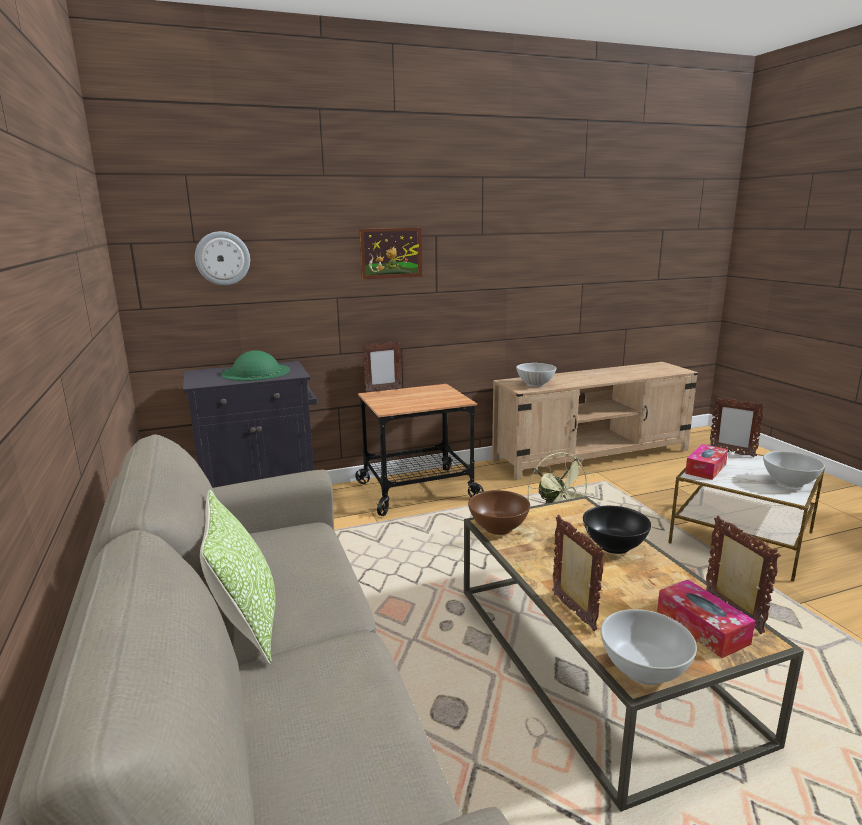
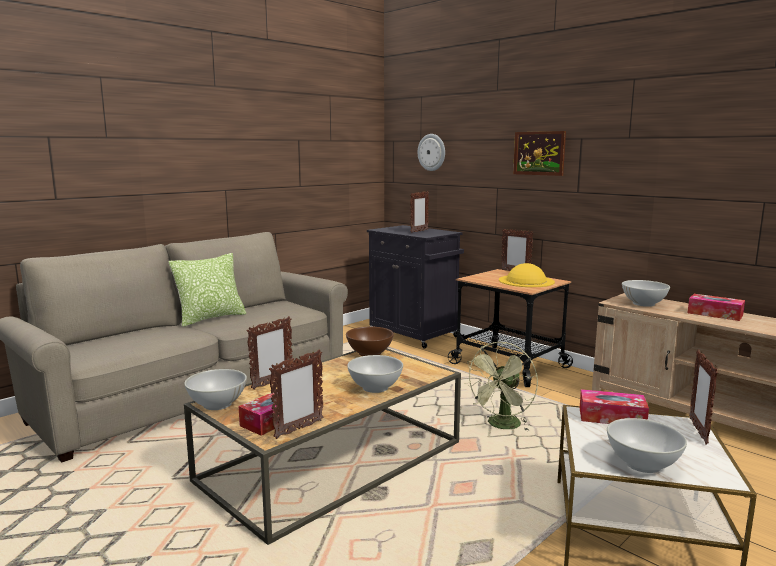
camera: 65 degrees right, 5 degrees down
green hat [221,350,290,381] -> picture frame [410,191,429,233]
black bowl [583,506,651,554] -> white bowl [347,355,403,393]
none -> yellow hat [499,263,555,287]
none -> tissue box [688,294,745,321]

